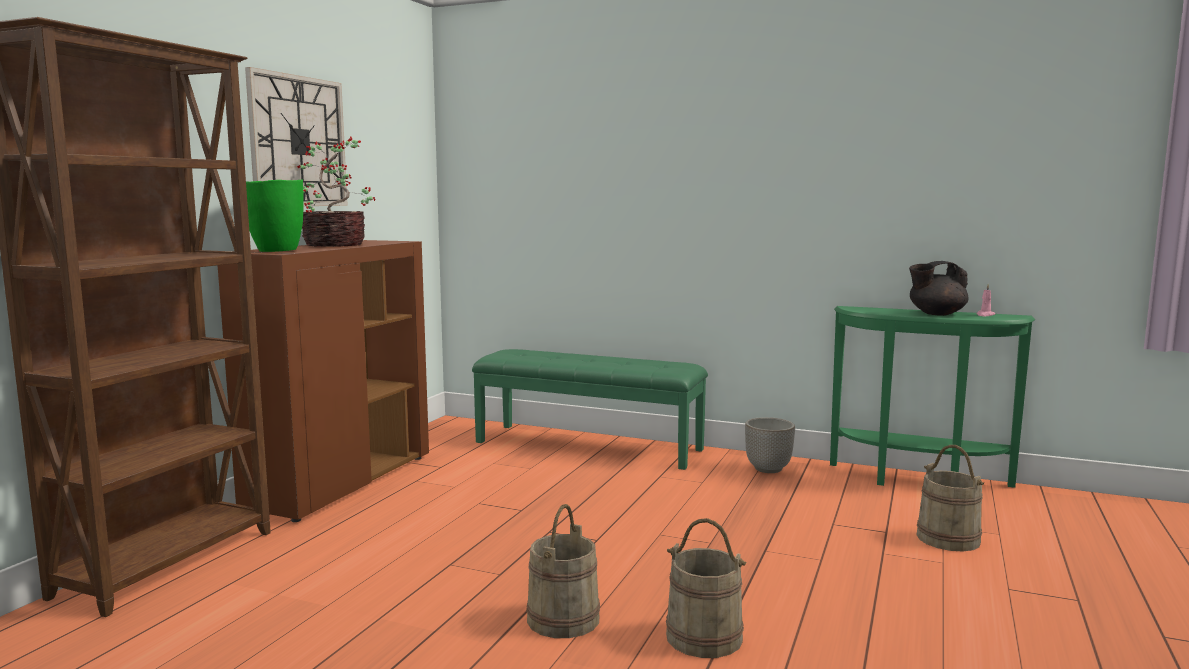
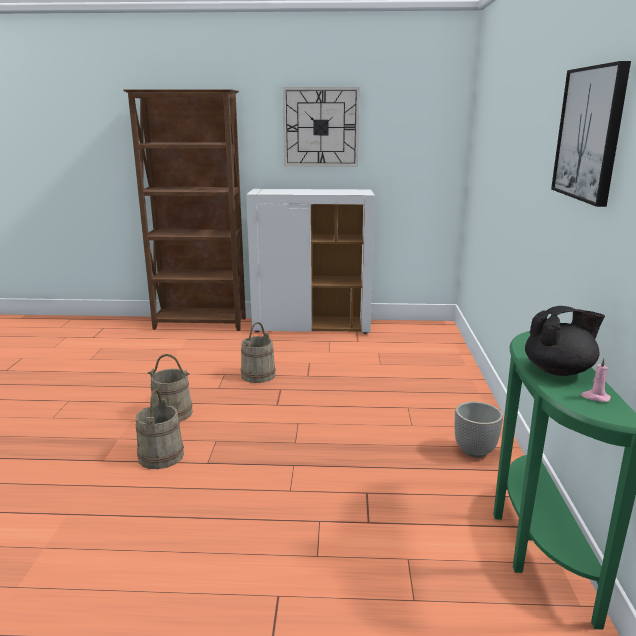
camera: 70 degrees right, 10 degrees up
brown cabinet [218,240,429,522] -> white cabinet [246,189,375,334]
green vase [246,180,304,252] -> none
potted plant [297,137,376,247] -> none
green bench [472,349,708,470] -> none
black teapot [909,261,969,316] -> black teapot turned 105 degrees clockwise [525,306,605,376]
beige bucket [916,445,984,552] -> beige bucket moved to [241,322,276,383]
none -> picture [551,61,631,207]

